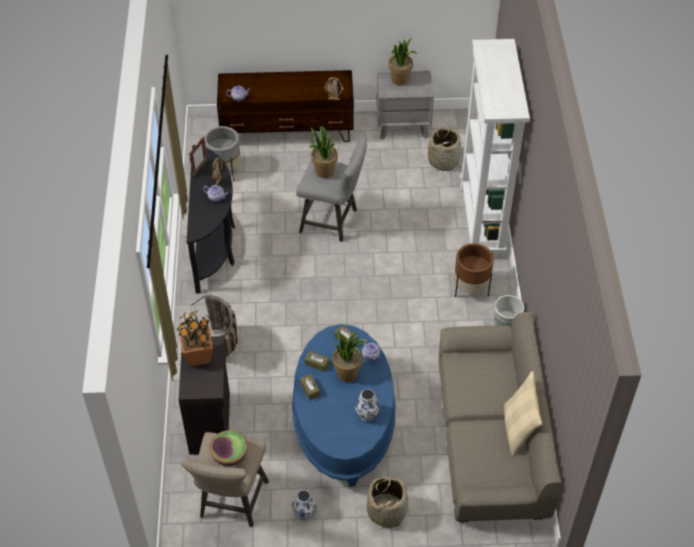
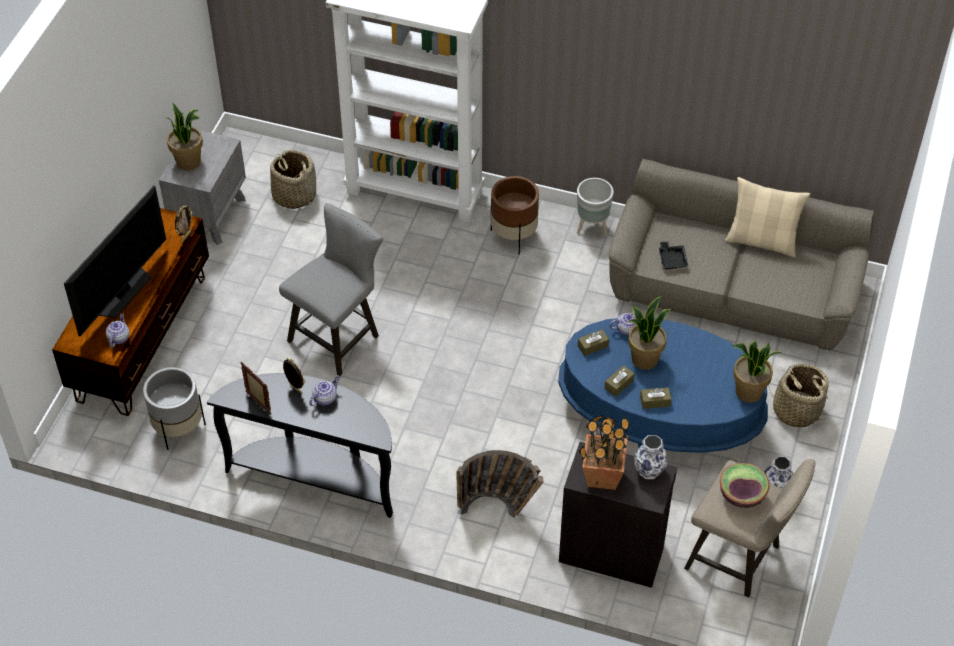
camera: 70 degrees left, 0 degrees up
potted plant [309,126,338,178] -> potted plant moved to [732,340,782,403]
vase [355,389,380,421] -> vase moved to [634,435,668,479]
none -> television [64,185,166,337]
none -> black tray [659,242,688,270]

